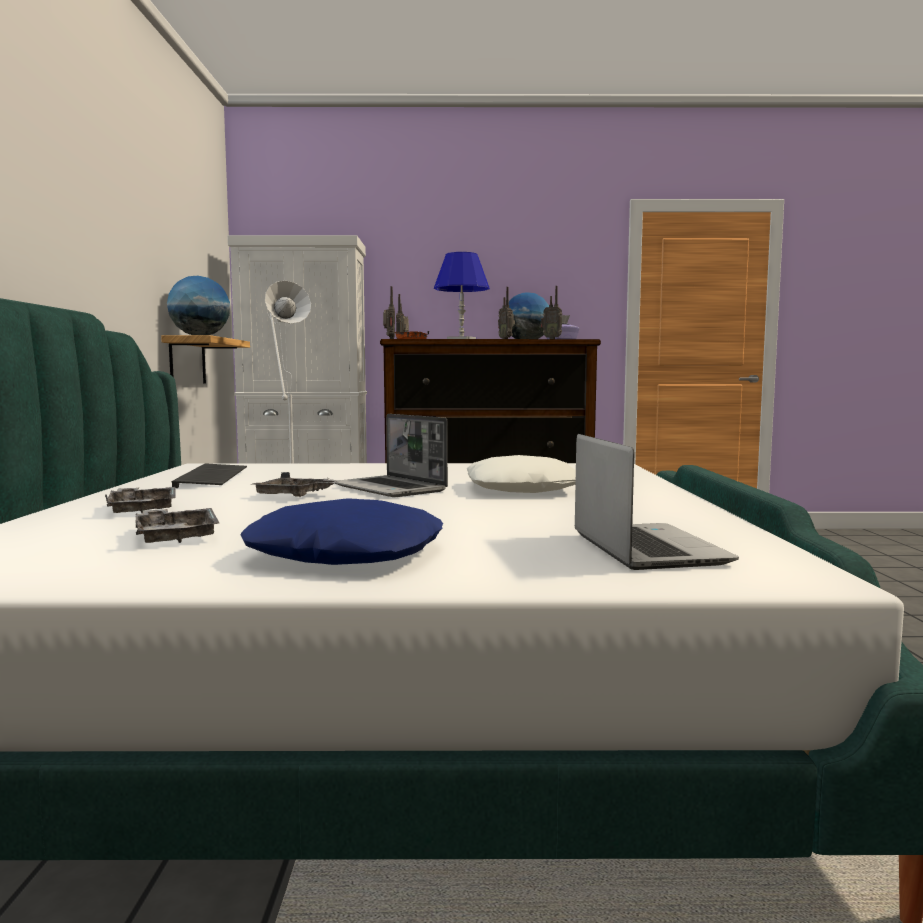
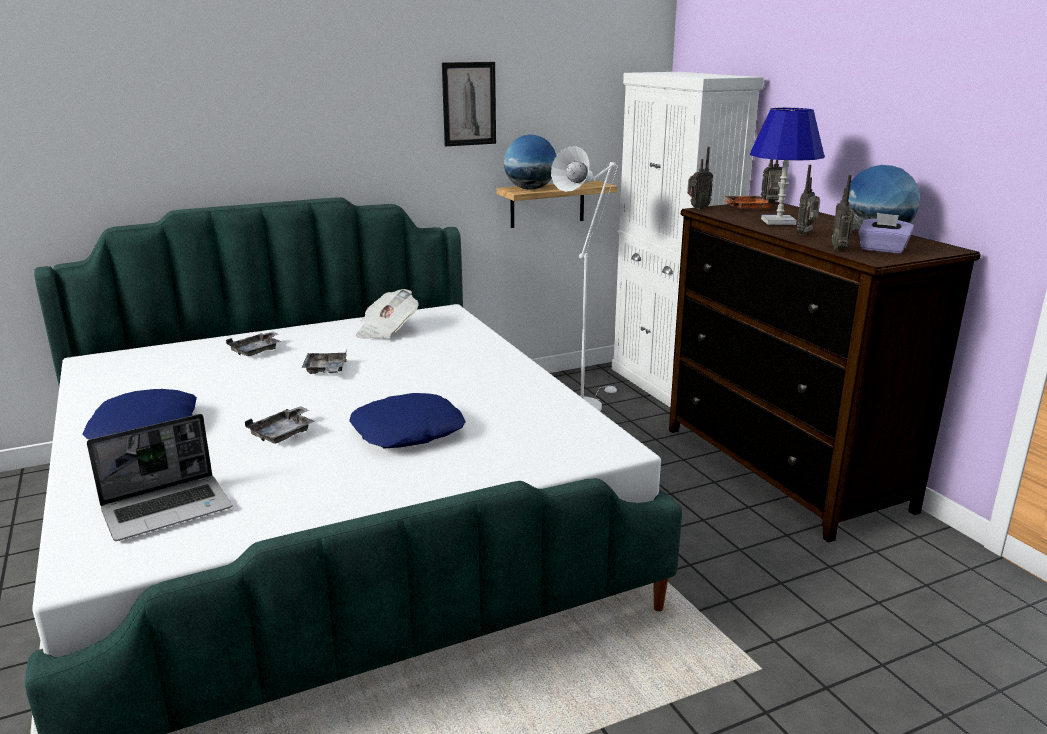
camera: 65 degrees right, 15 degrees up
grey tray [135,508,219,543] -> grey tray moved to [245,406,315,444]
keyboard [172,463,247,488] -> newspaper [356,289,419,339]
laptop [335,414,448,497] -> none
white pillow [467,455,576,493] -> blue pillow [349,393,466,449]
none -> picture [442,62,496,146]

